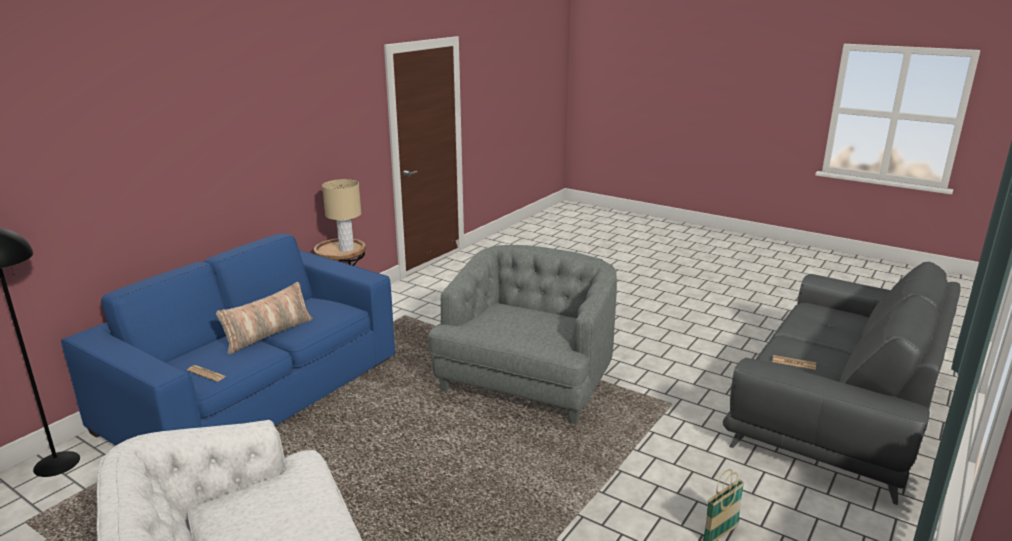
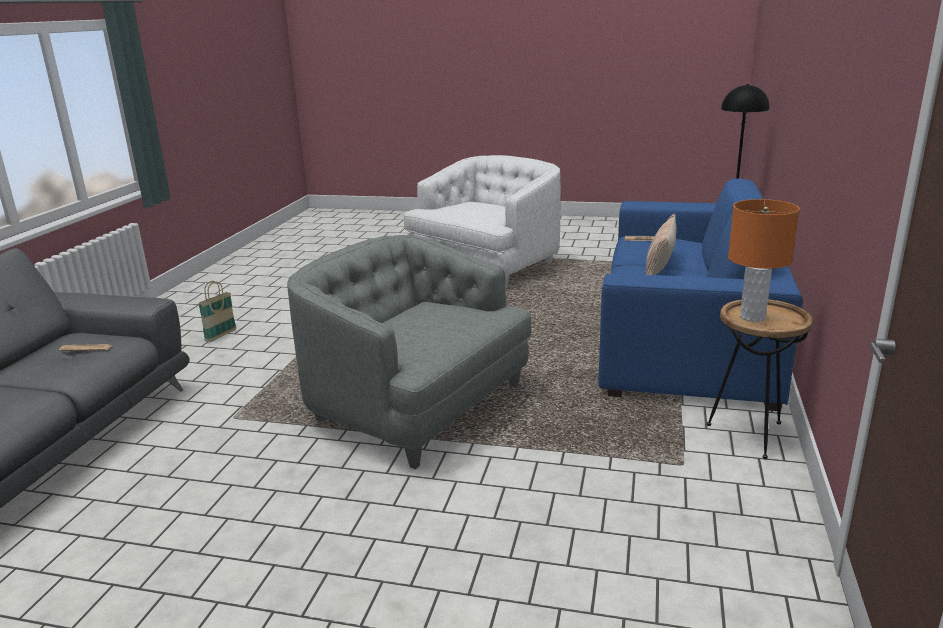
camera: 160 degrees right, 0 degrees up
beige table lamp [322,179,361,252] -> orange table lamp [728,199,800,322]
grey armchair [428,245,617,425] -> grey armchair turned 120 degrees clockwise [287,235,532,469]

